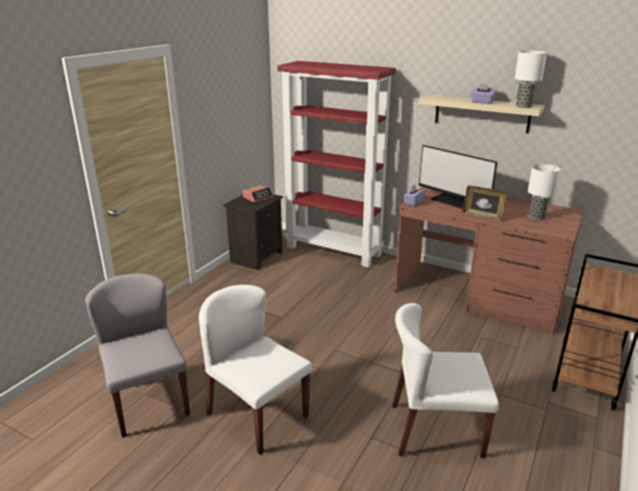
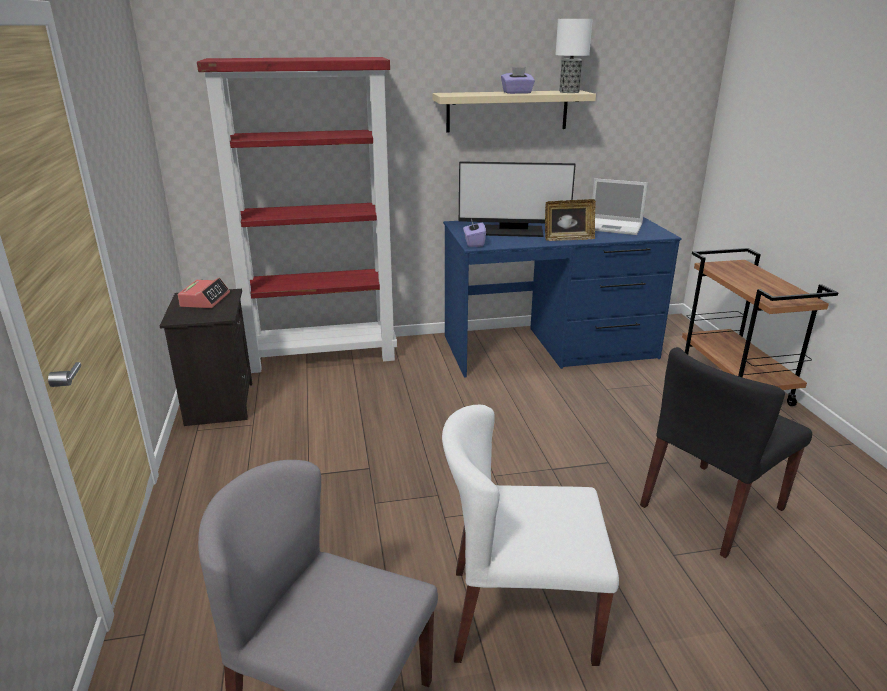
camera: 40 degrees left, 0 degrees up
white chair [392,303,499,458] -> black chair [640,347,812,558]
brown desk [395,186,584,334] -> blue desk [443,217,682,378]
table lamp [528,164,561,220] -> laptop [592,178,648,235]

